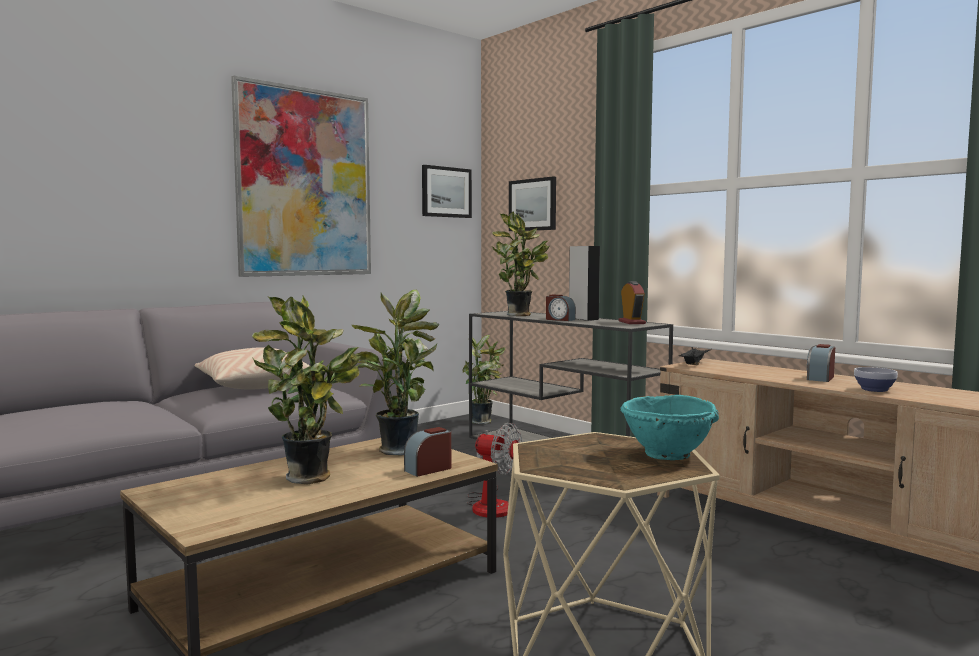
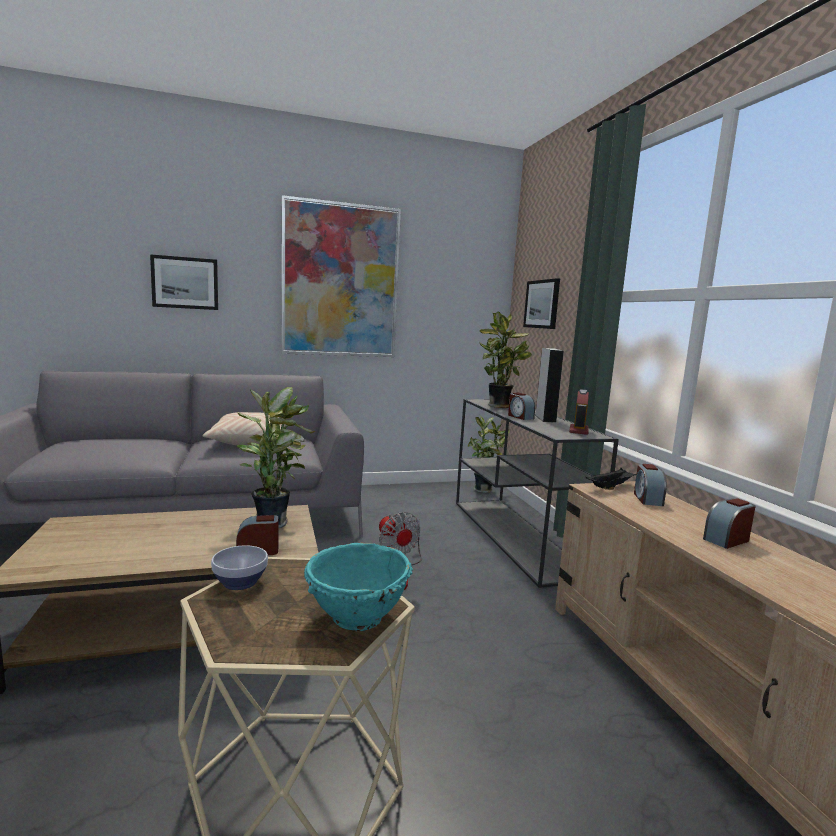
camera: 25 degrees right, 5 degrees up
potted plant [252,296,361,485] -> none
picture [422,165,472,218] -> picture moved to [150,254,218,310]
bowl [854,367,898,392] -> bowl moved to [211,545,268,590]
none -> alarm clock [634,464,667,506]

